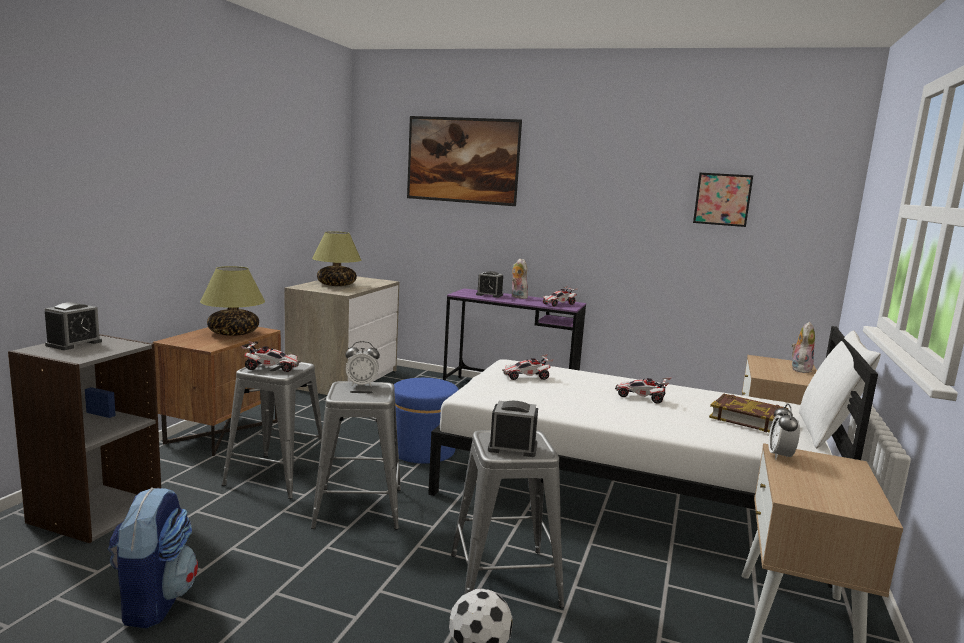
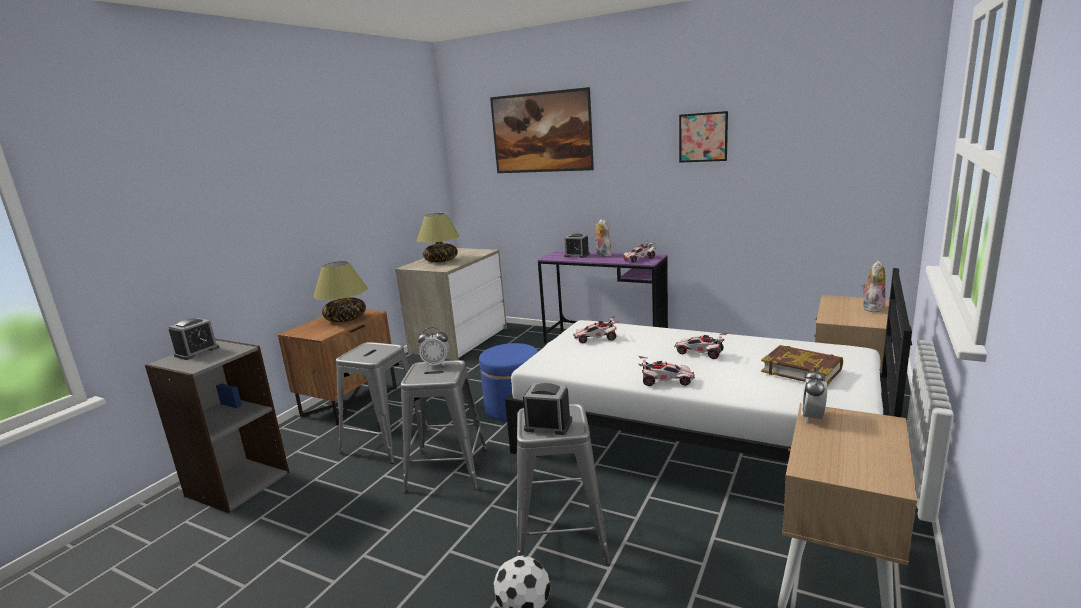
camera: 10 degrees right, 5 degrees up
backpack [107,487,198,628] -> none
toy car [241,341,301,372] -> toy car moved to [639,356,695,386]
picture [693,173,753,227] -> picture moved to [679,111,728,163]
white pillow [799,330,881,448] -> none

